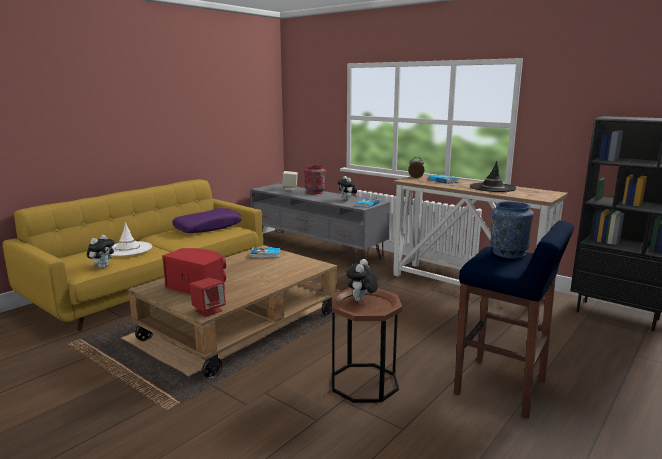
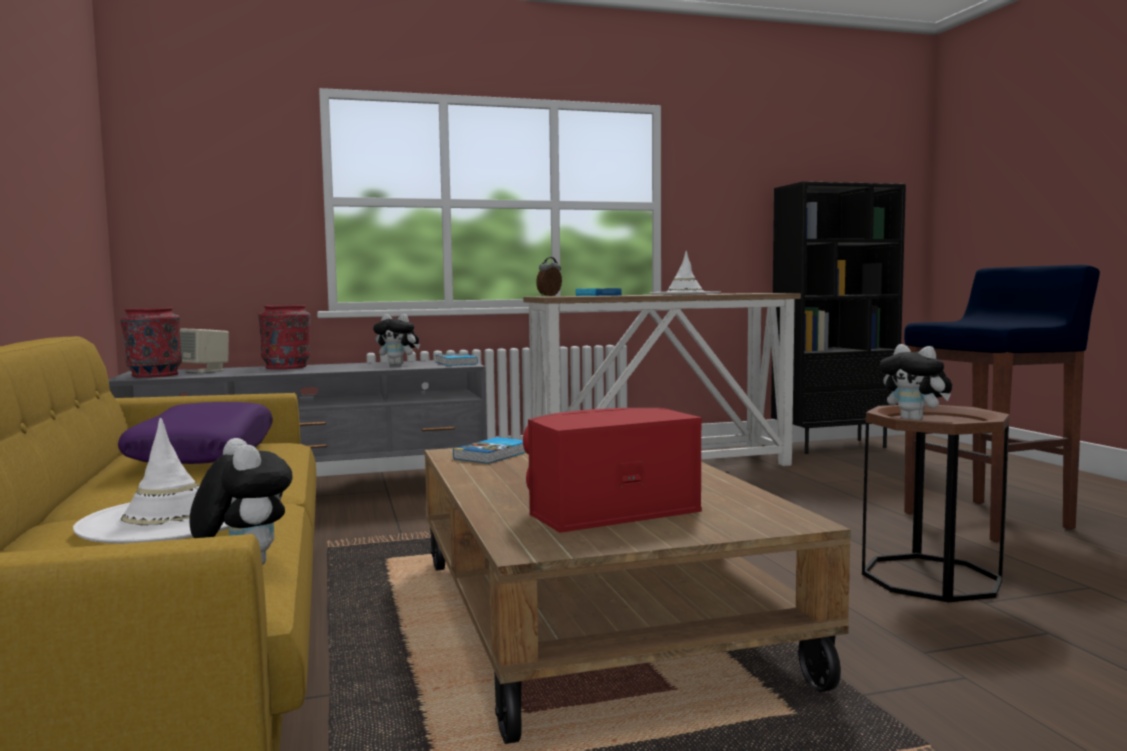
camera: 55 degrees left, 10 degrees down
red speaker [189,278,226,317] -> none
black hat [470,161,516,192] -> white hat [650,251,721,294]
blue vase [490,201,534,259] -> none
none -> red vase [120,307,182,378]

